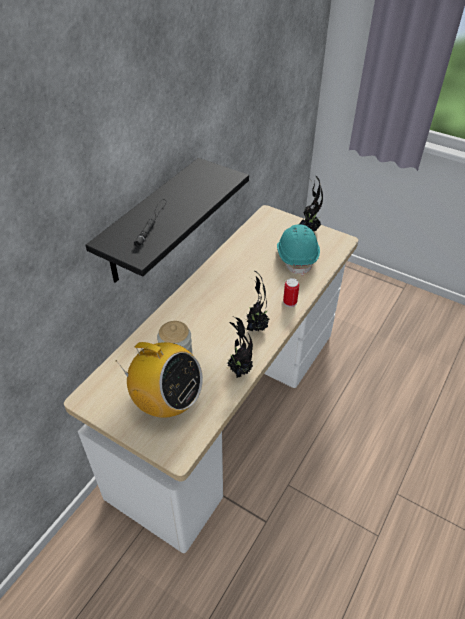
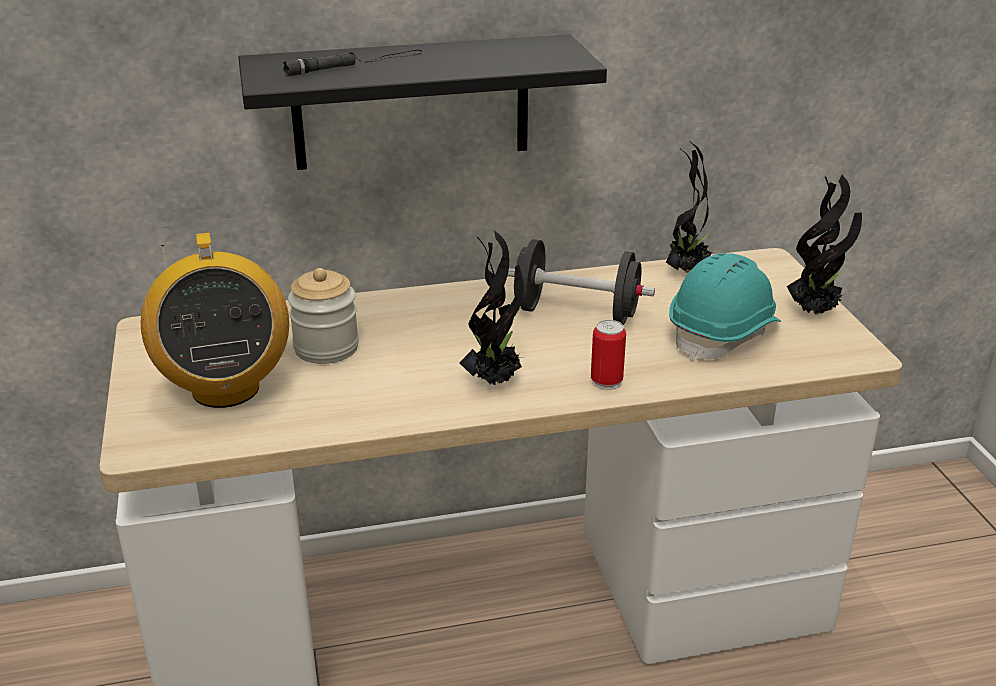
camera: 45 degrees right, 15 degrees down
potted plant [227,316,253,378] -> potted plant moved to [666,143,712,273]
none -> black dumbbell [508,239,655,325]

